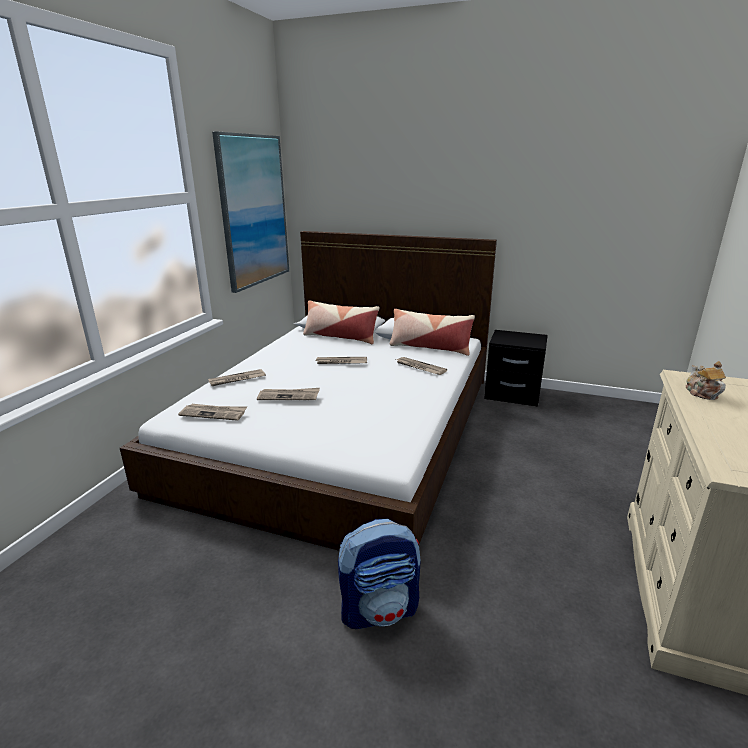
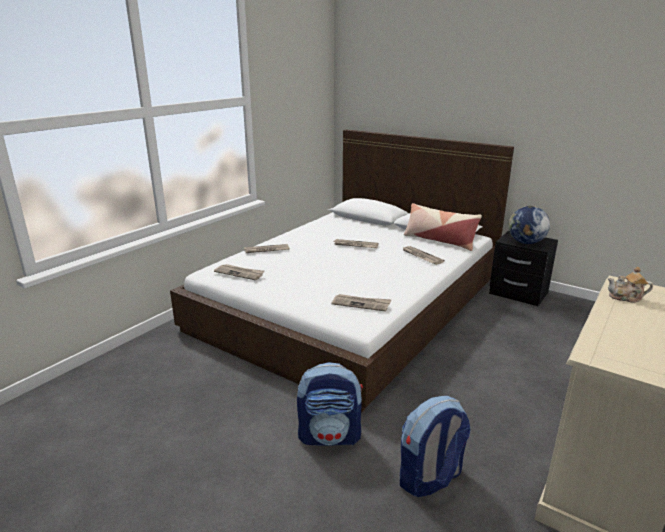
camera: 15 degrees right, 0 degrees up
picture [212,131,289,293] -> none
newspaper [257,388,320,400] -> newspaper moved to [332,294,392,312]
pillow [303,300,379,344] -> none
teapot [686,361,726,400] -> teapot turned 90 degrees counterclockwise [608,267,653,303]
none -> backpack [400,396,470,497]
none -> globe [508,206,550,244]

